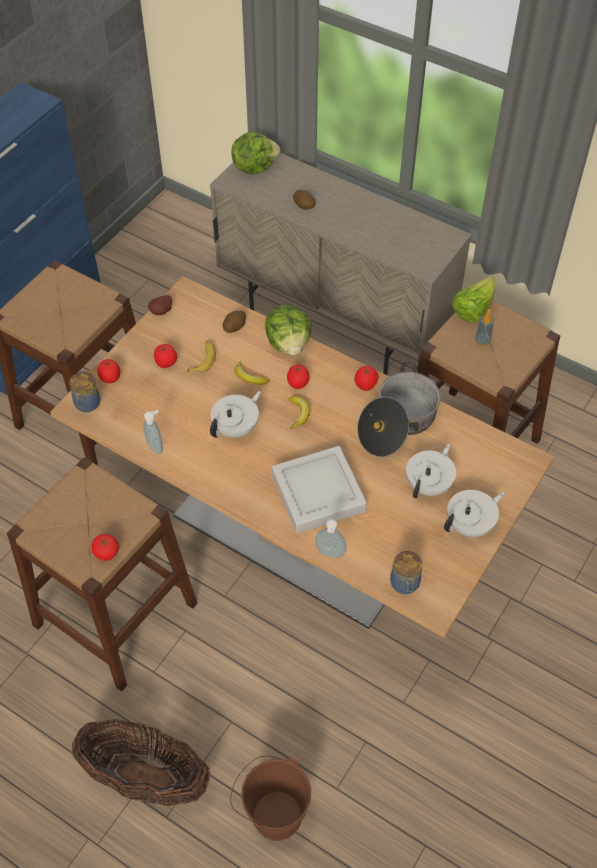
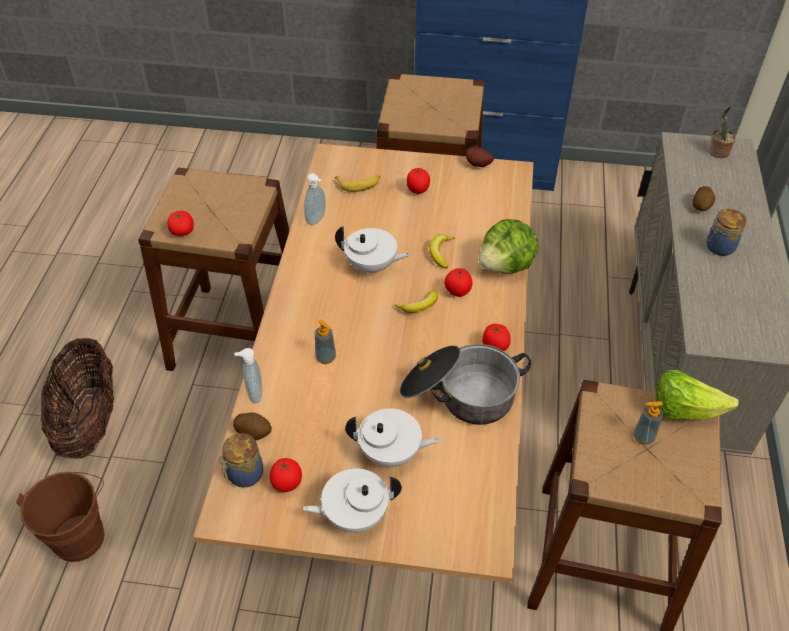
camera: 65 degrees right, 5 degrees down
jar [69,371,100,412] -> jar moved to [707,209,746,256]
tomato [97,359,120,383] -> tomato moved to [270,458,302,492]
banana [187,340,216,372] -> banana moved to [335,175,380,192]
potato [223,310,246,333] -> potato moved to [233,412,272,440]
lettuce [231,132,280,174] -> potted plant [708,106,736,158]
grey tray [272,446,367,533] -> soap dispenser [315,319,336,364]
white teapot [444,490,505,537] -> white teapot turned 135 degrees clockwise [303,468,402,533]

